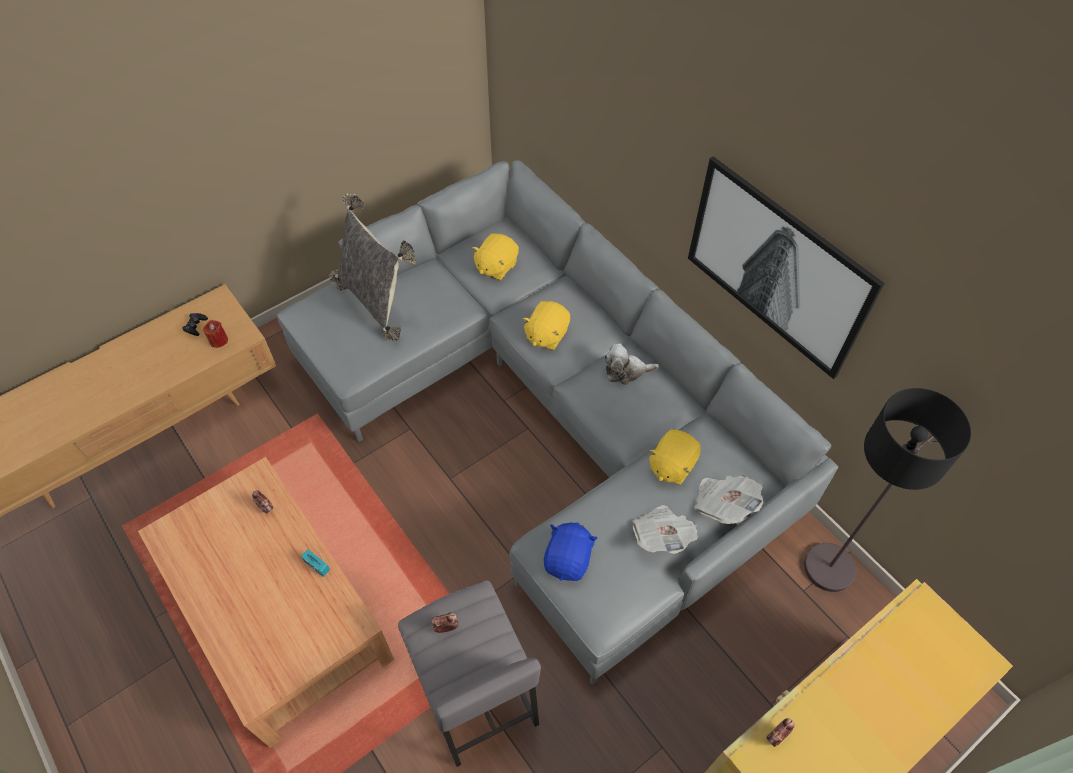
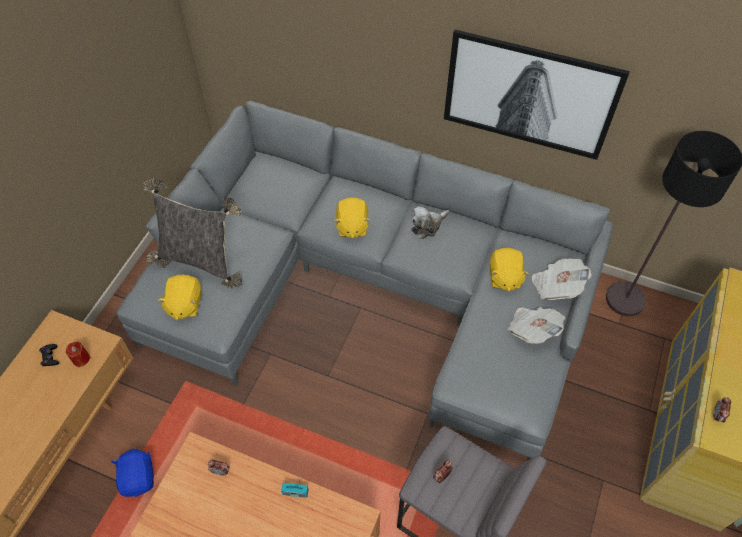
camera: 30 degrees left, 0 degrees up
yellow plush toy [472,233,519,280] -> yellow plush toy moved to [158,275,201,320]
blue plush toy [544,522,597,581] -> blue plush toy moved to [111,448,154,497]

